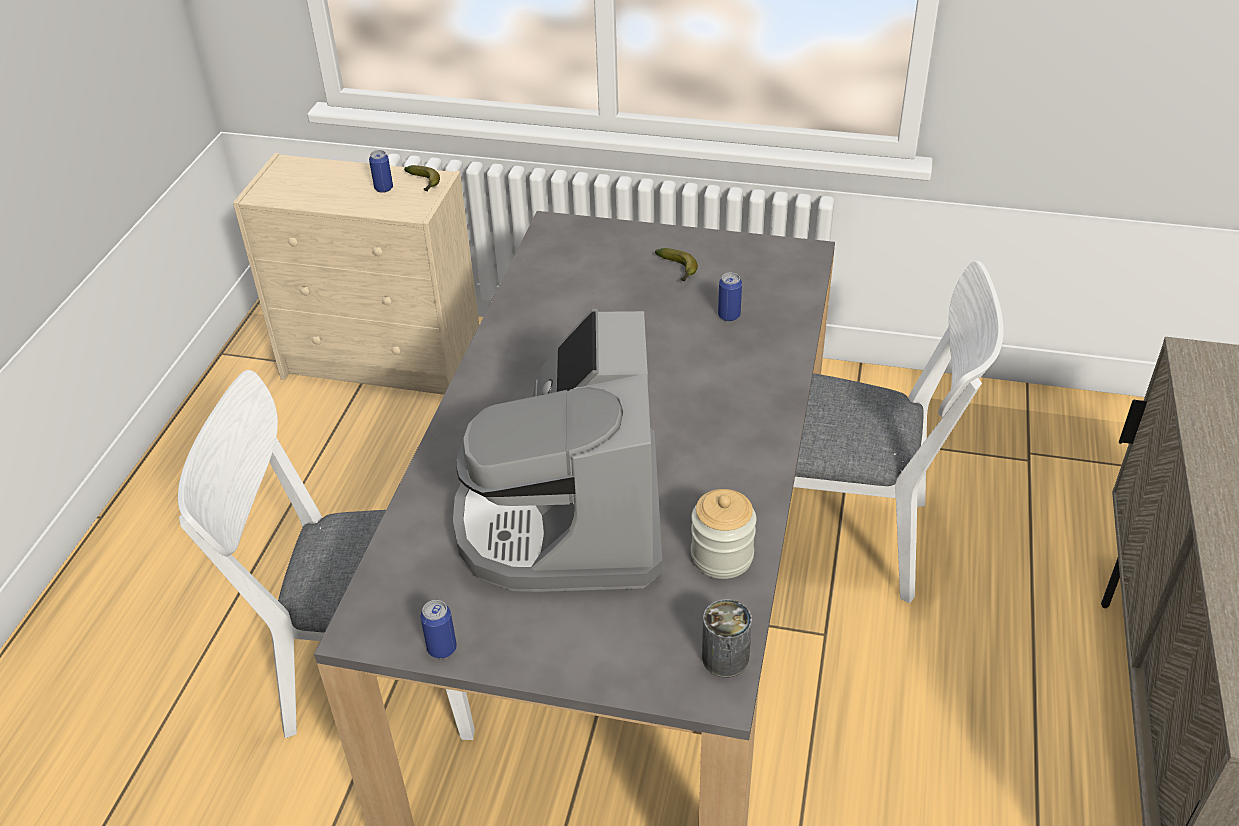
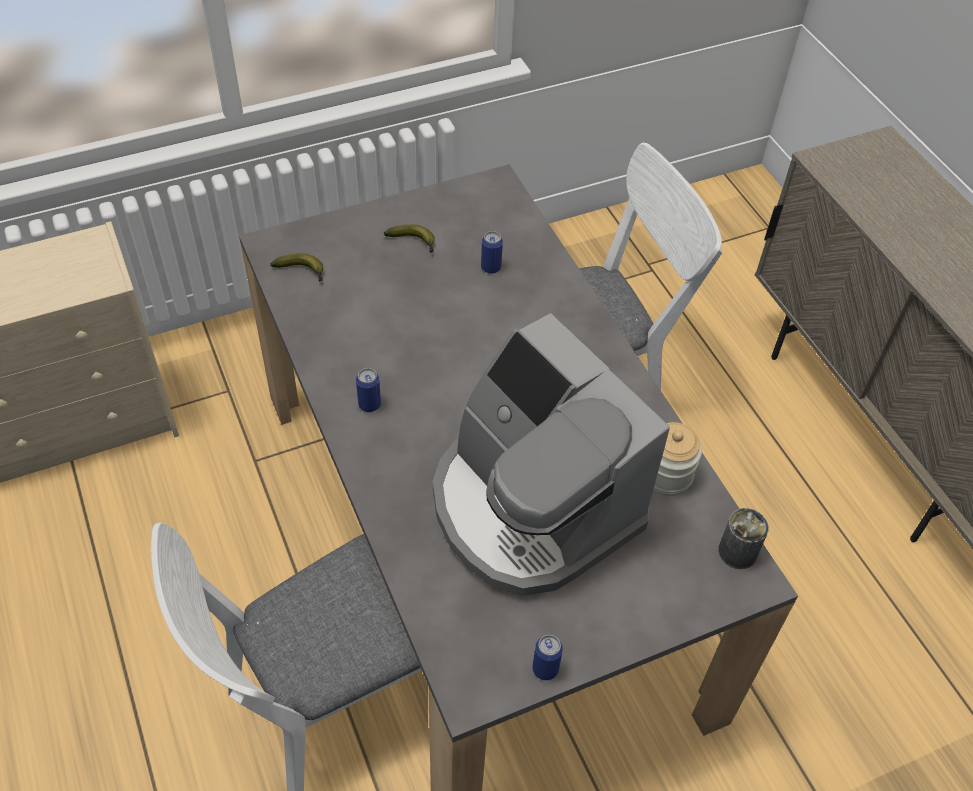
camera: 40 degrees left, 10 degrees up
can [369,150,393,193] -> can moved to [356,368,381,412]
banana [404,165,440,192] -> banana moved to [271,253,323,282]

